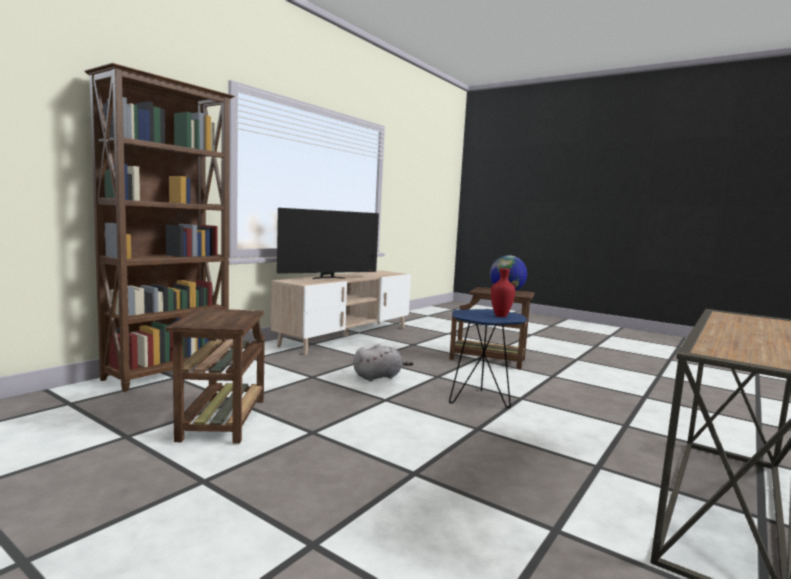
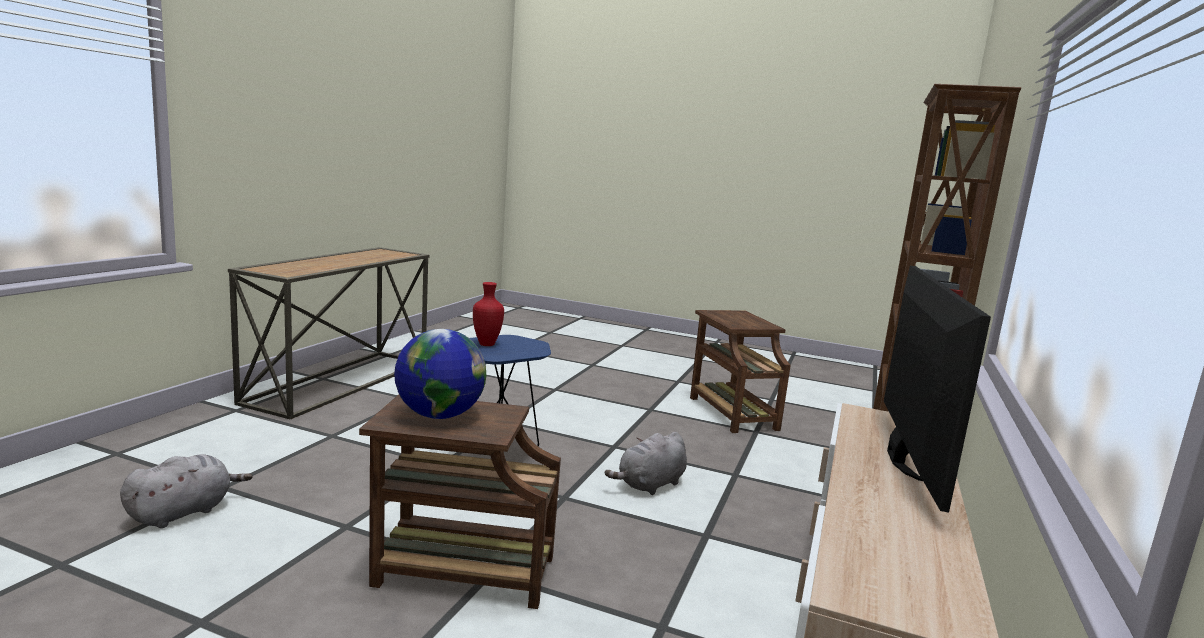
camera: 165 degrees right, 5 degrees up
television [277,208,379,279] -> television turned 150 degrees clockwise [884,266,991,512]
none -> grey plush toy [120,454,253,528]

